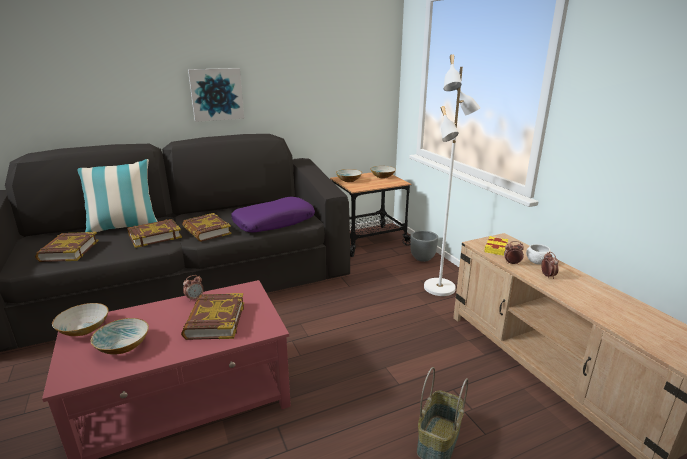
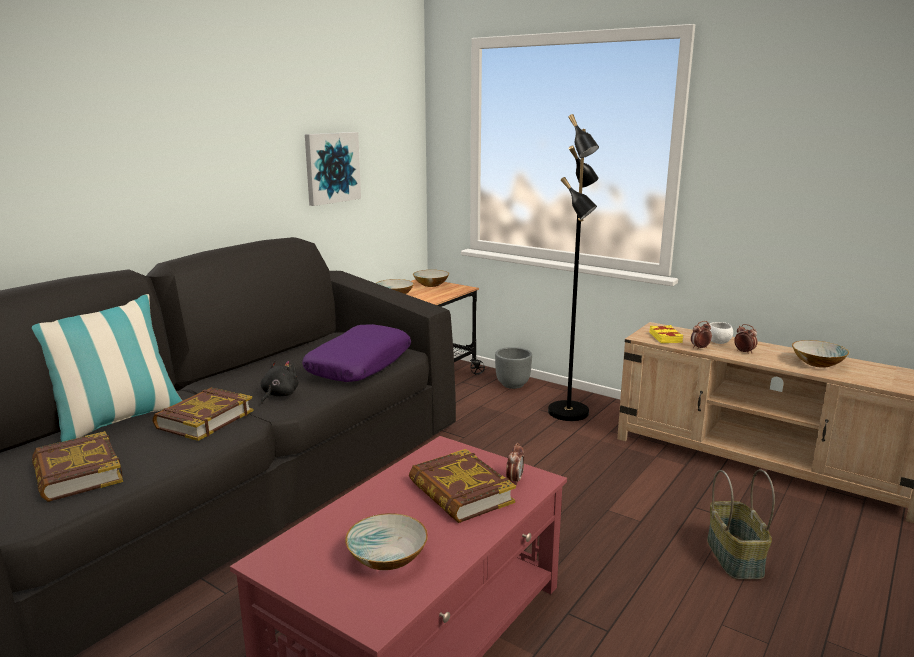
camera: 30 degrees left, 5 degrees down
bowl [52,303,109,336] -> bowl moved to [792,340,849,368]
book [182,213,232,242] -> black plush toy [261,360,299,404]
alarm clock [183,275,204,301] -> alarm clock moved to [506,443,524,486]
picture [188,68,244,122] -> picture moved to [305,132,361,206]
white floor lamp [424,54,481,296] -> black floor lamp [548,114,599,421]

